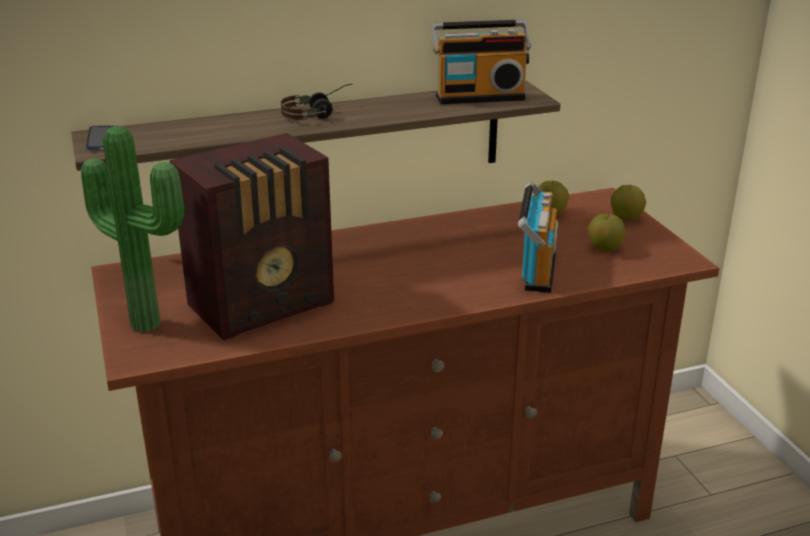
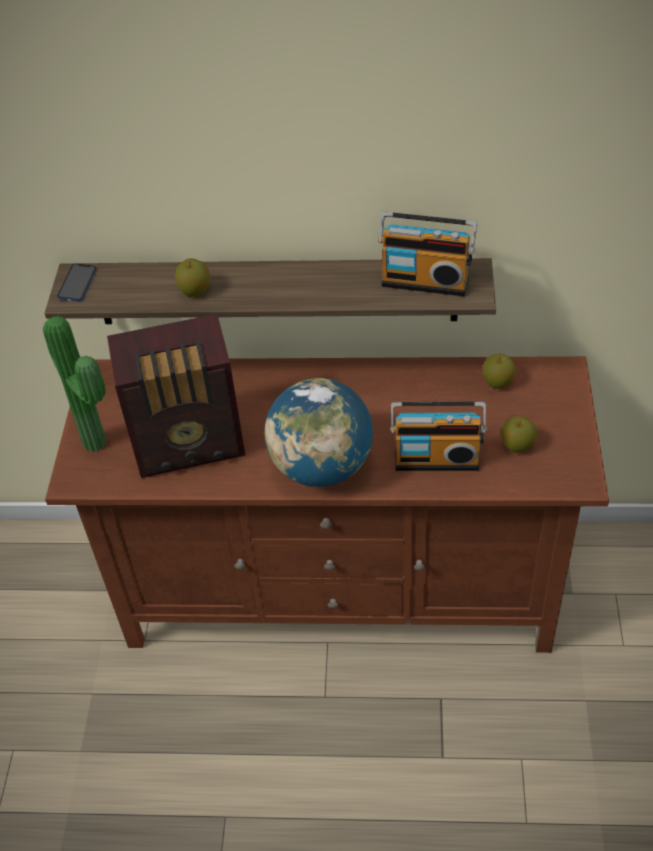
camera: 25 degrees right, 20 degrees up
headphones [281,84,352,120] -> none
radio [518,181,558,293] -> radio turned 60 degrees clockwise [390,402,487,471]
apple [611,184,646,221] -> apple moved to [175,258,210,297]
none -> globe [264,378,373,487]

